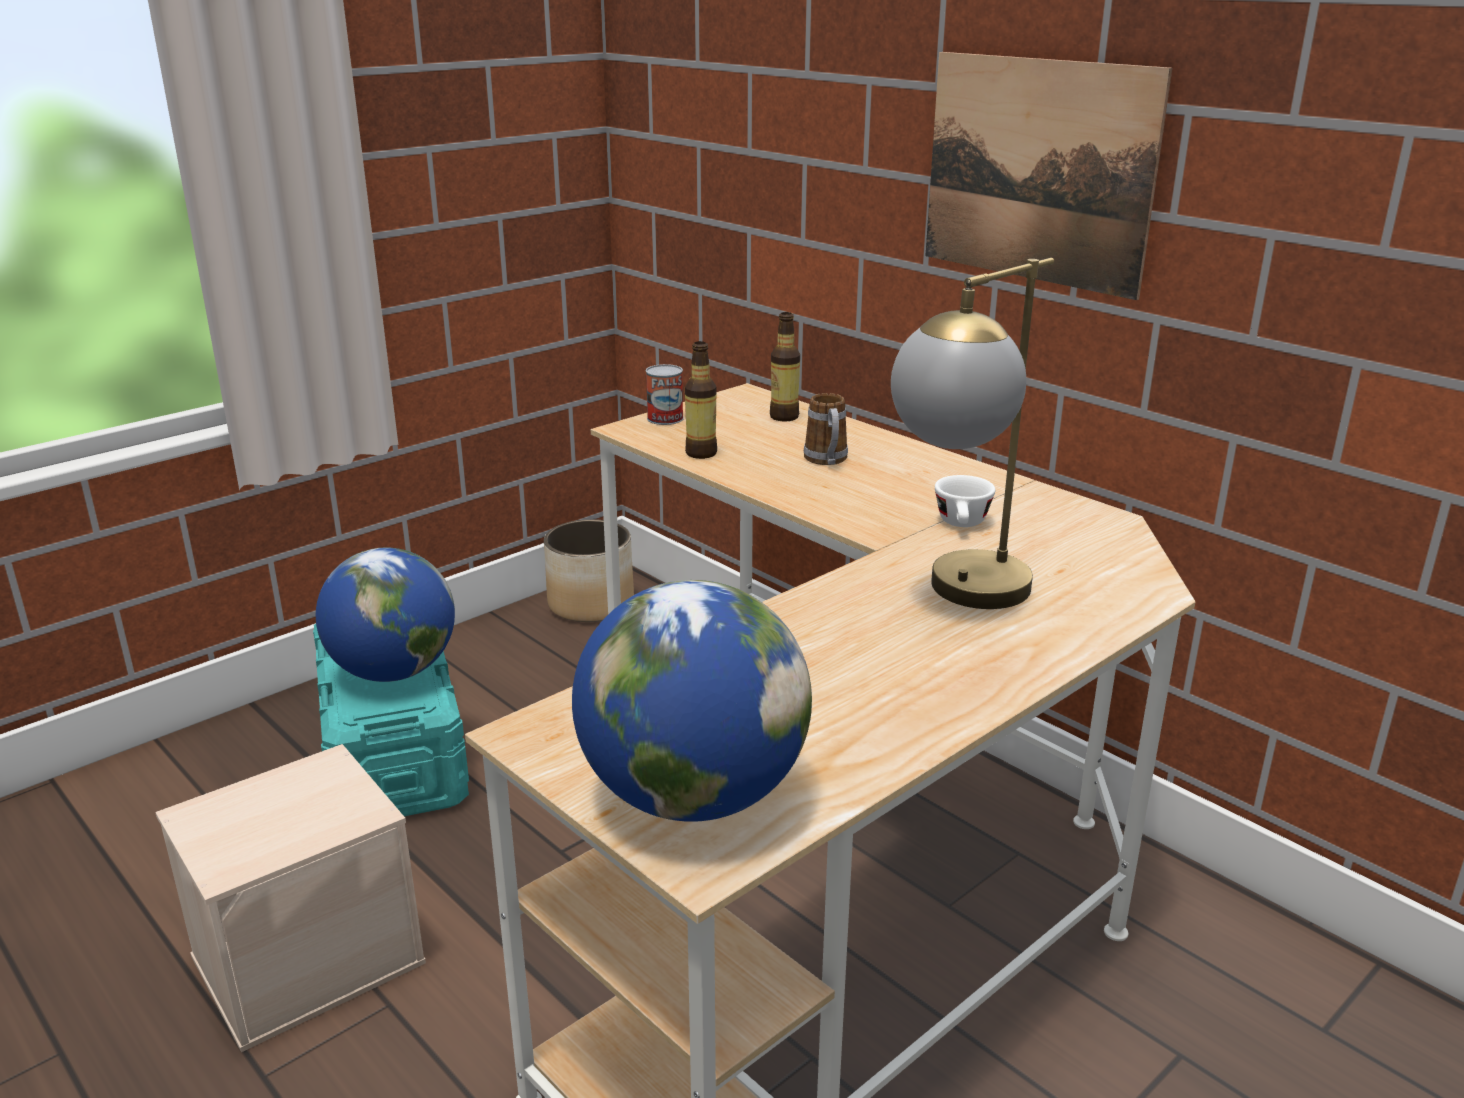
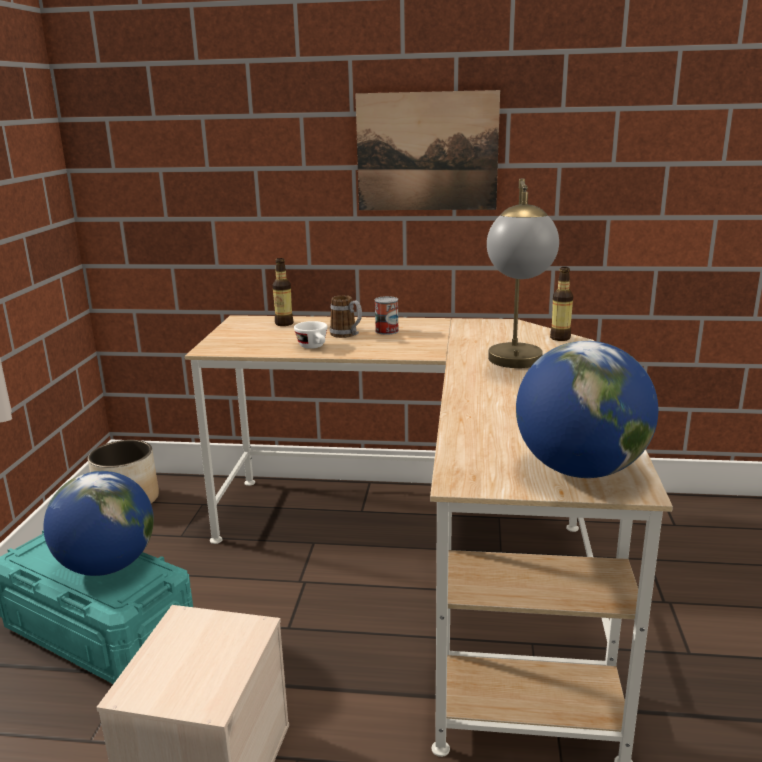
camera: 40 degrees left, 5 degrees down
can [646,364,684,425] -> can moved to [374,296,399,335]
bottle [685,341,717,459] -> bottle moved to [550,267,573,341]
white cup [935,475,995,527] -> white cup moved to [294,321,328,349]

